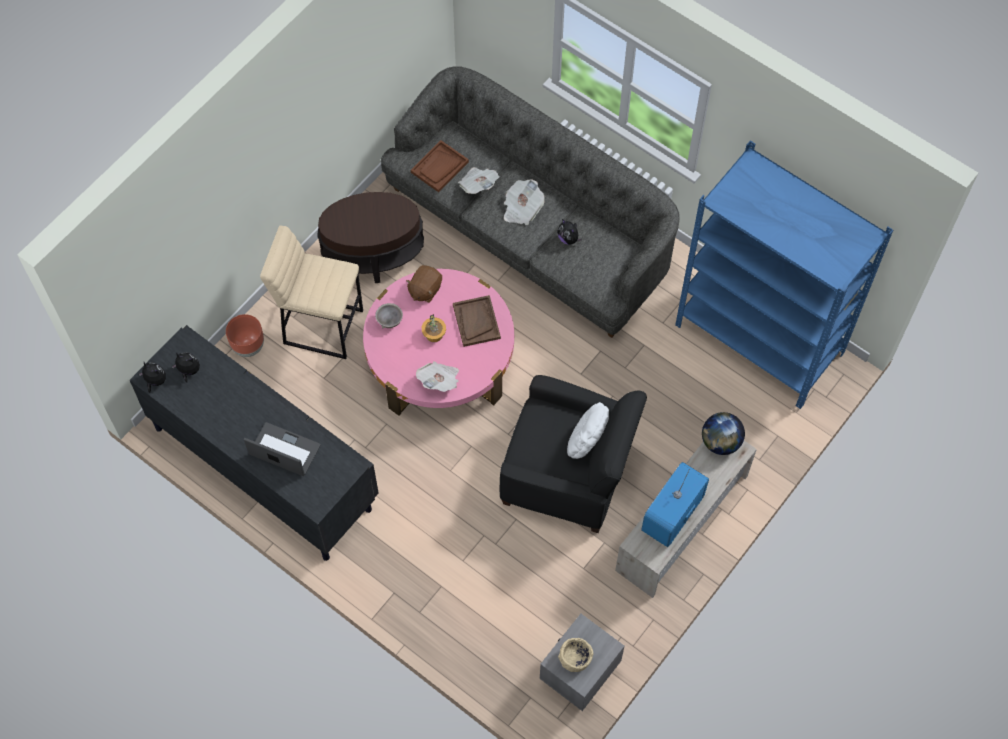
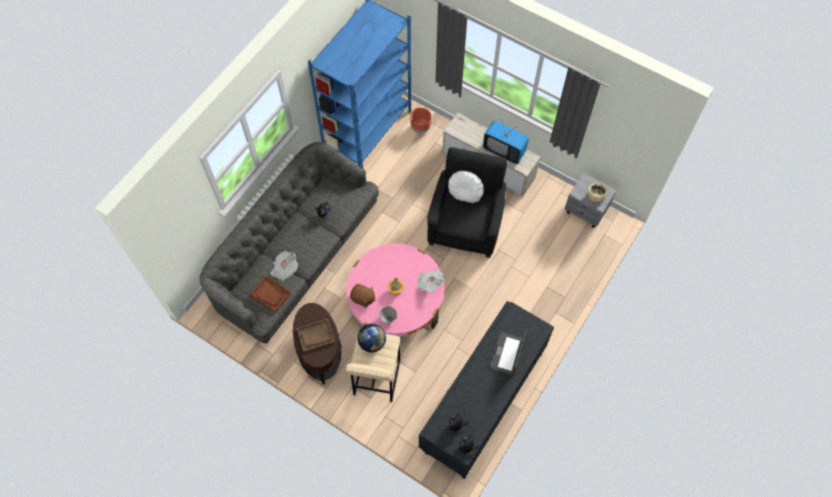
camera: 95 degrees left, 0 degrees up
brown planter [226,314,264,357] -> brown planter moved to [410,108,431,133]
brown tray [453,295,501,347] -> brown tray moved to [296,319,335,353]
newspaper [504,179,545,225] -> none
globe [702,412,745,455] -> globe moved to [357,324,386,353]

